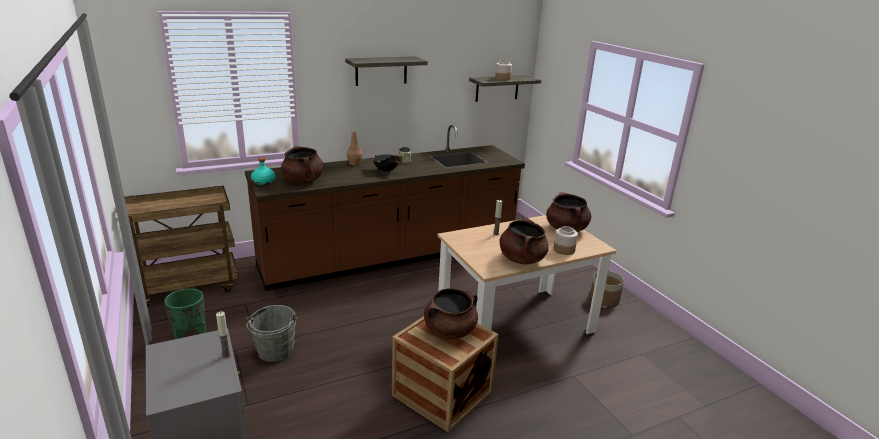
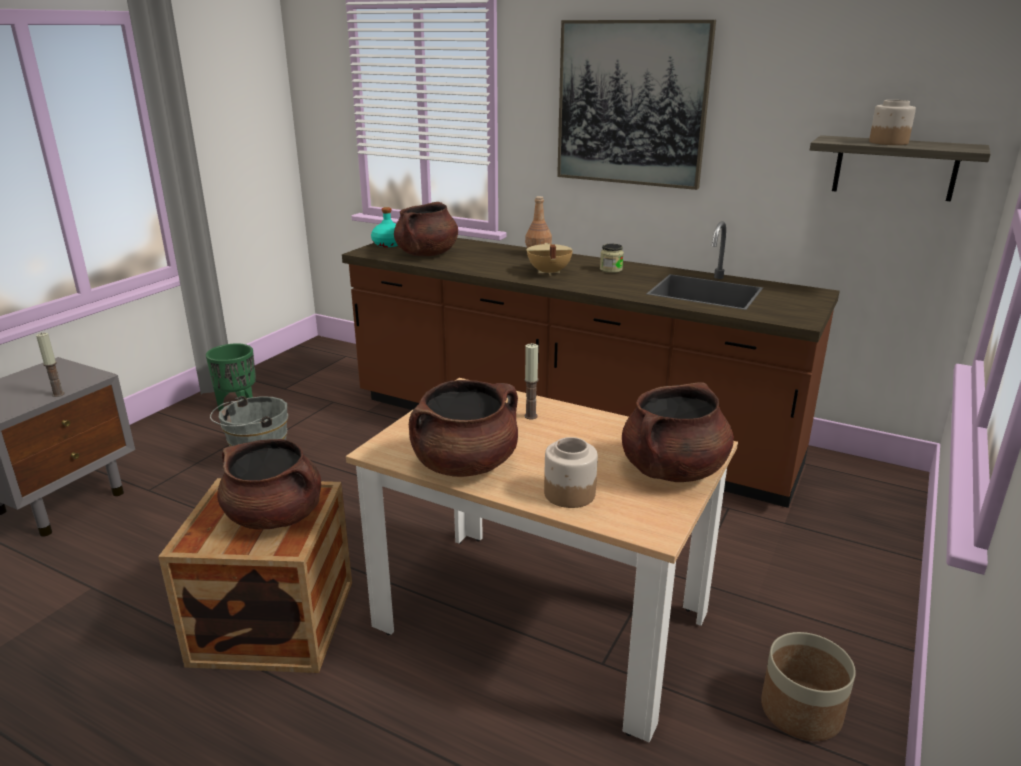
camera: 55 degrees right, 0 degrees up
brown cart [124,186,239,308] -> none
shelf [345,56,428,86] -> picture [557,20,716,190]
black cooking pot [373,154,402,173] -> beige cooking pot [527,243,573,276]

